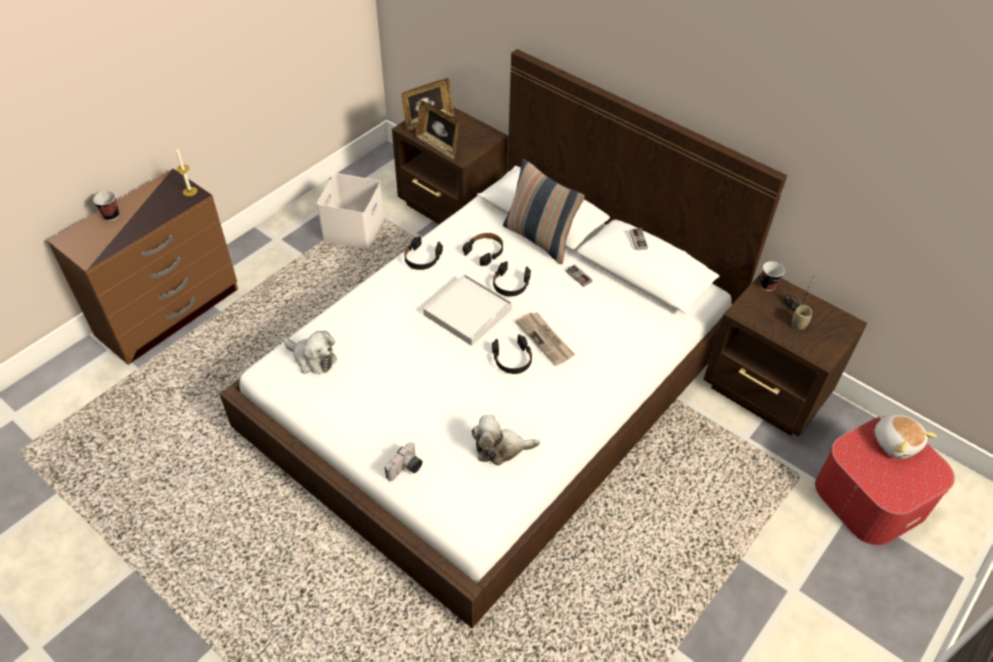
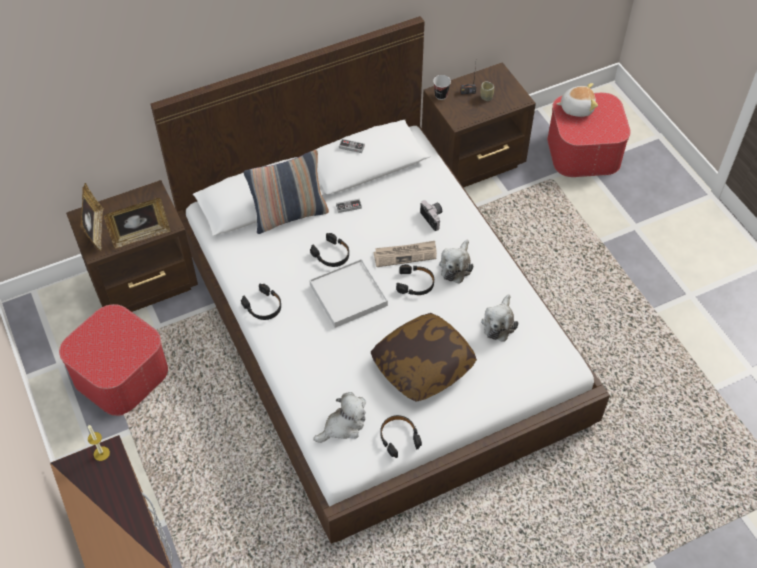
camera: 65 degrees left, 5 degrees up
cup [93,191,119,221] -> none
white storage box [317,173,384,249] -> ottoman [59,304,168,416]
camera [385,442,422,481] -> camera moved to [420,200,442,231]
black headphones [463,233,503,266] -> black headphones moved to [380,415,422,458]
none -> pillow [371,313,477,402]
none -> plush toy [439,240,473,284]

